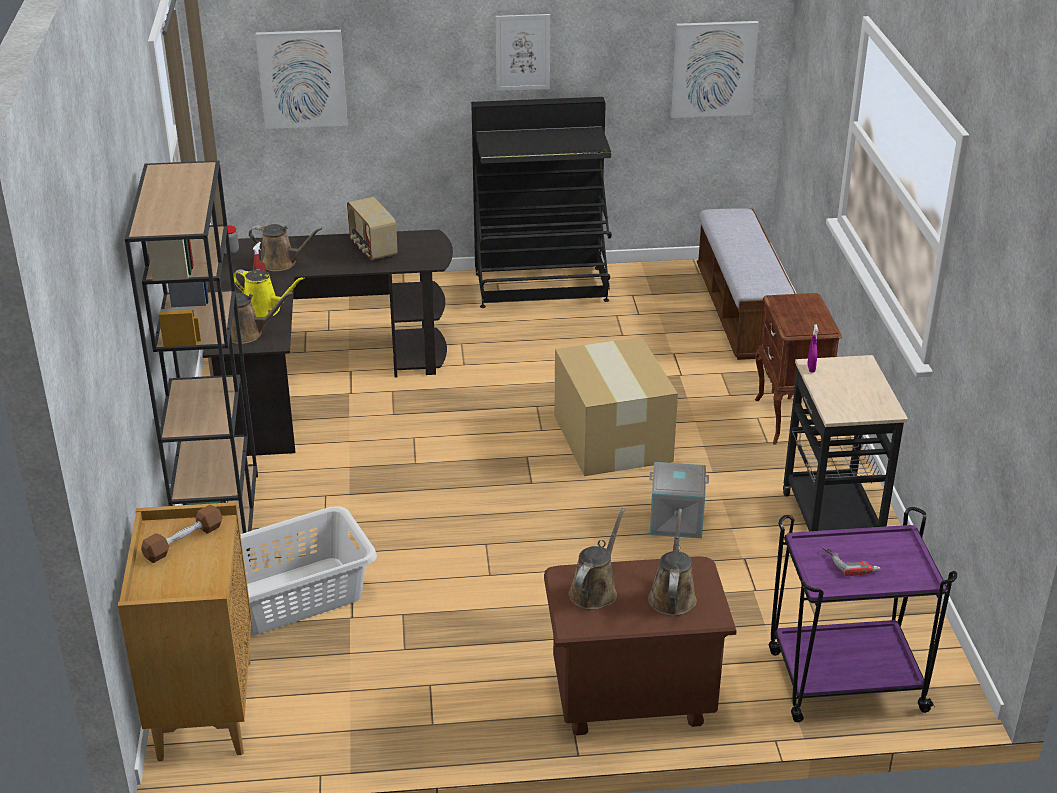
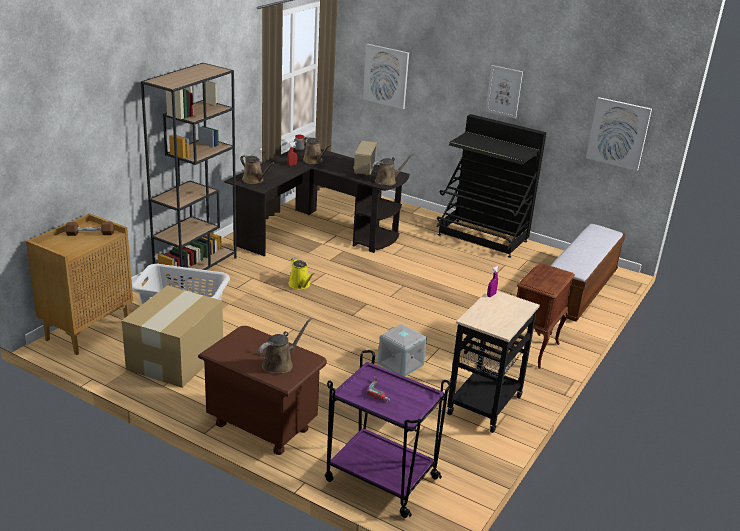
camera: 35 degrees right, 5 degrees down
yellow watering can [233,269,304,317] -> yellow watering can moved to [288,258,315,290]
cardboard box [554,337,678,476] -> cardboard box moved to [122,285,223,388]
brown watering can [569,508,625,610] -> brown watering can moved to [372,153,414,186]

